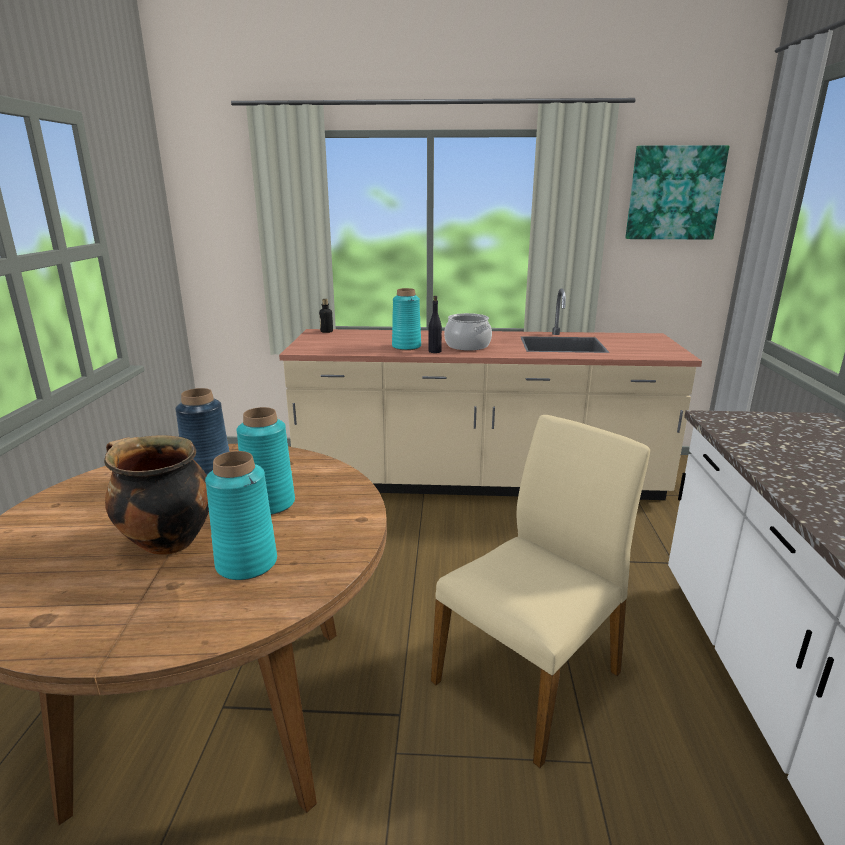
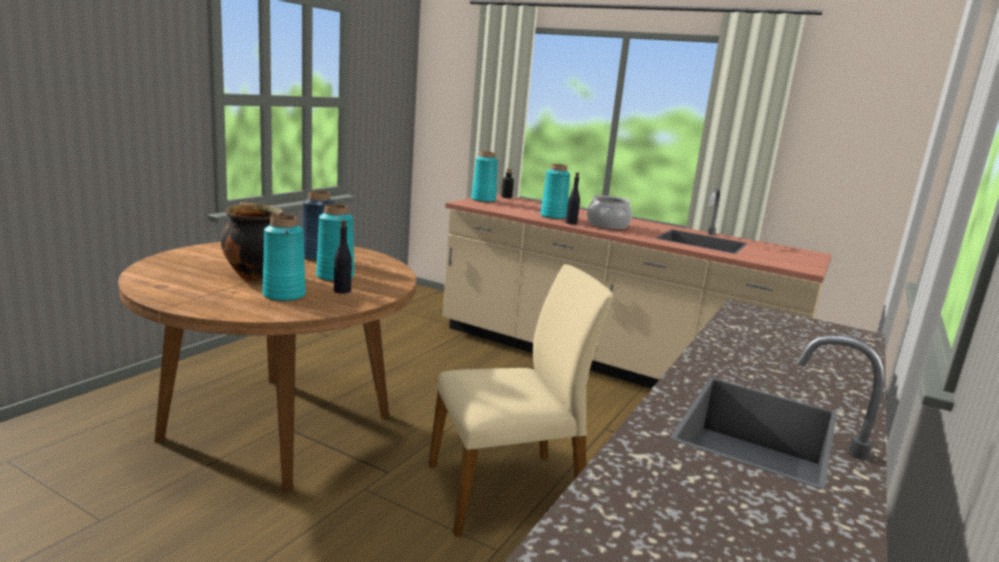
camera: 25 degrees right, 5 degrees down
picture [625,145,729,240] -> none
none -> black bottle [334,220,352,294]
none -> turquoise vase [472,151,498,202]

